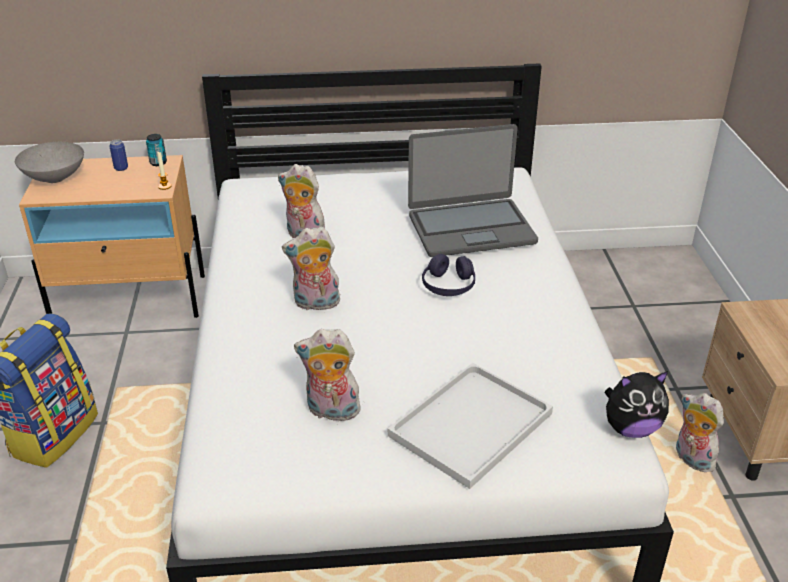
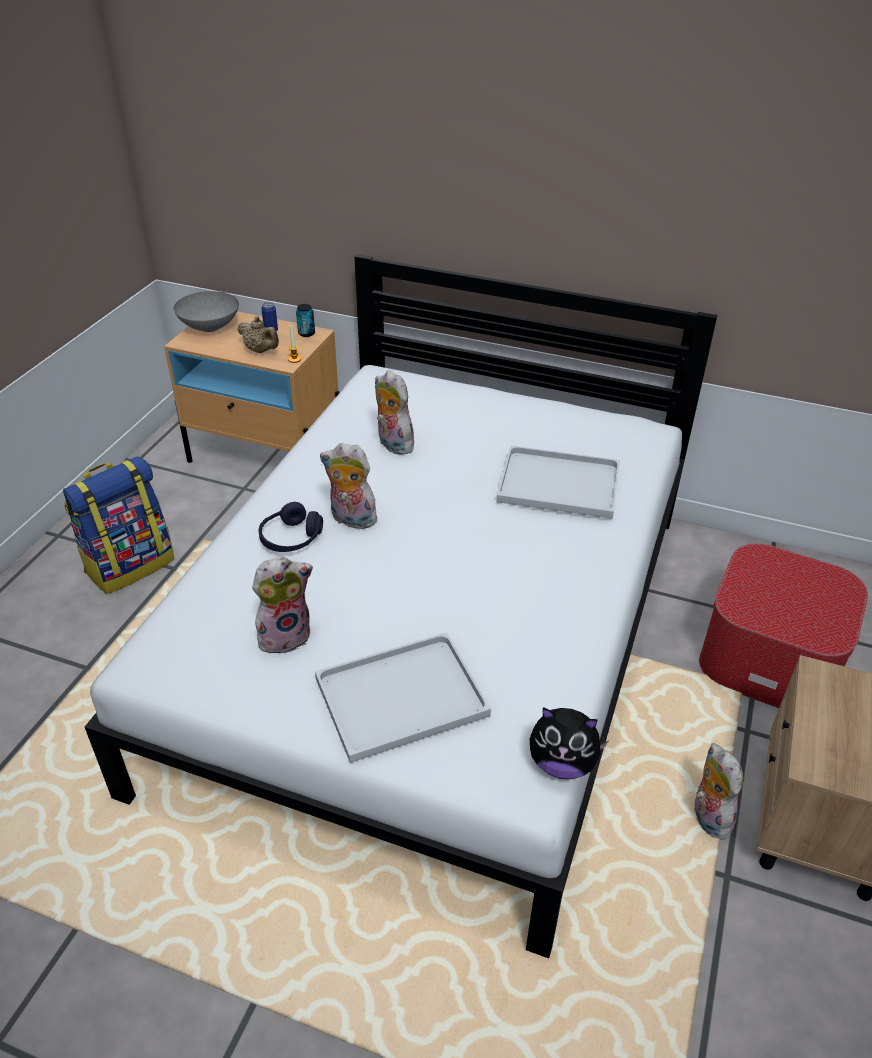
camera: 25 degrees right, 5 degrees up
plush toy [294,329,361,421] -> plush toy turned 120 degrees clockwise [252,556,313,653]
laptop [408,124,538,257] -> white tray [496,446,620,519]
purple headphones [422,254,475,296] -> purple headphones moved to [259,502,323,552]
none -> beige teapot [238,316,279,353]
none -> ottoman [699,544,868,708]

